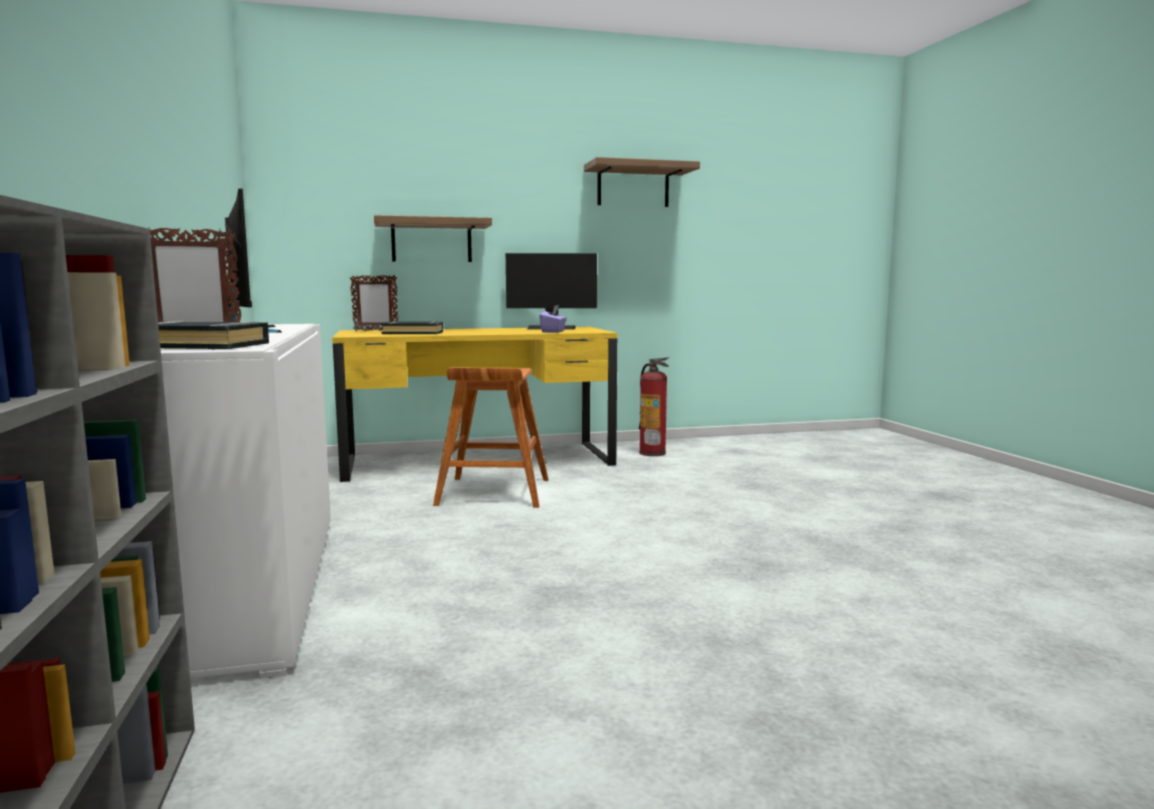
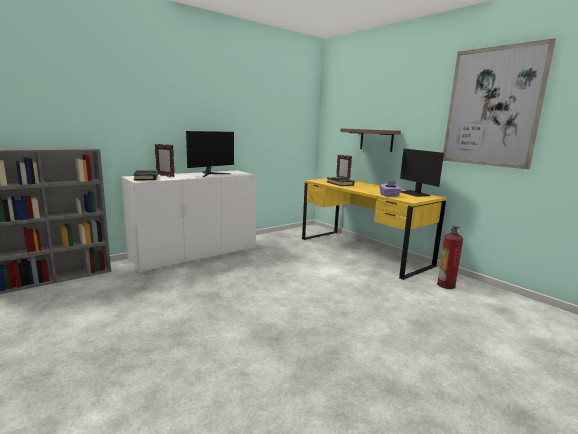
camera: 65 degrees right, 5 degrees up
brown stool [433,368,549,508] -> none
shelf [584,157,700,207] -> picture [443,38,556,169]

